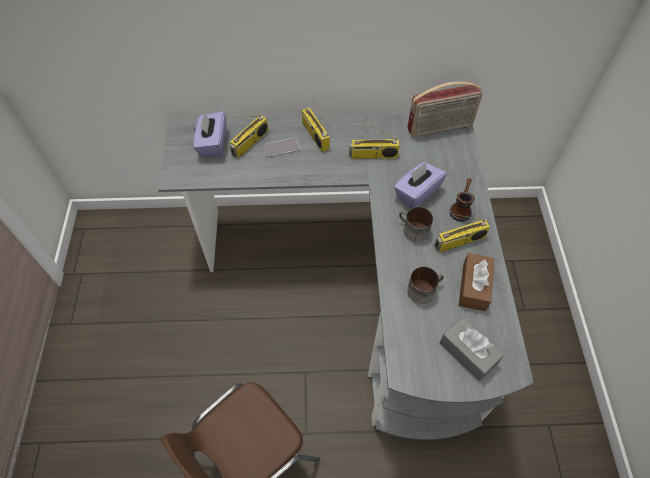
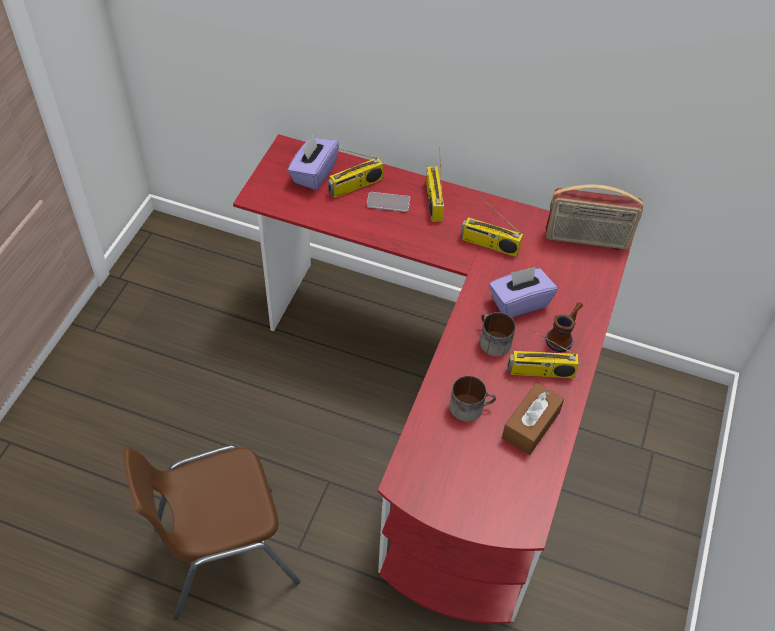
camera: 20 degrees right, 5 degrees down
grey desk [158,115,534,440] -> red desk [233,134,634,624]
grey tissue box [440,317,504,381] -> none

